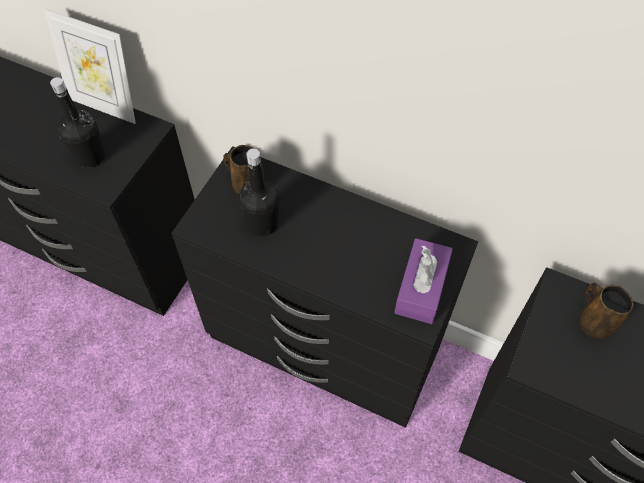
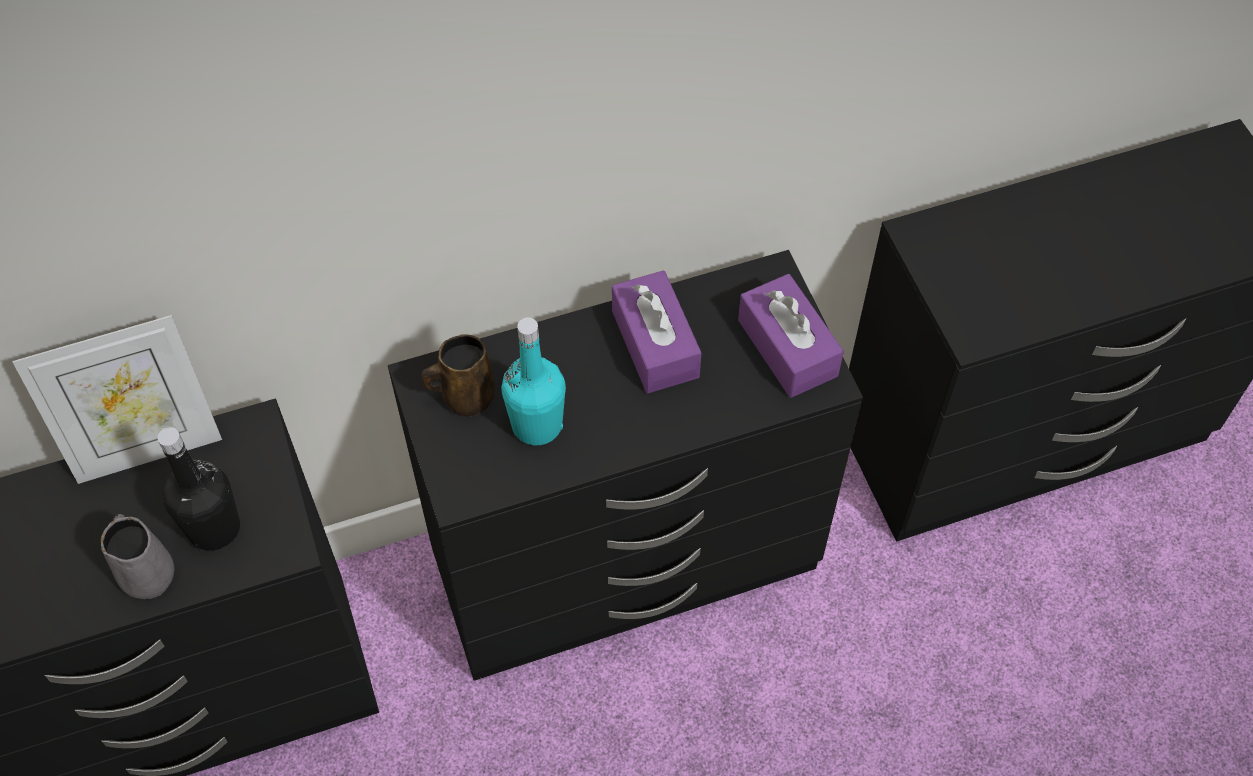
camera: 45 degrees left, 0 degrees up
black bottle [239,149,279,236] -> turquoise bottle [502,318,566,445]
brown mug [580,283,634,339] -> none
none -> grey mug [101,514,174,599]
none -> purple tissue box [612,270,701,393]

